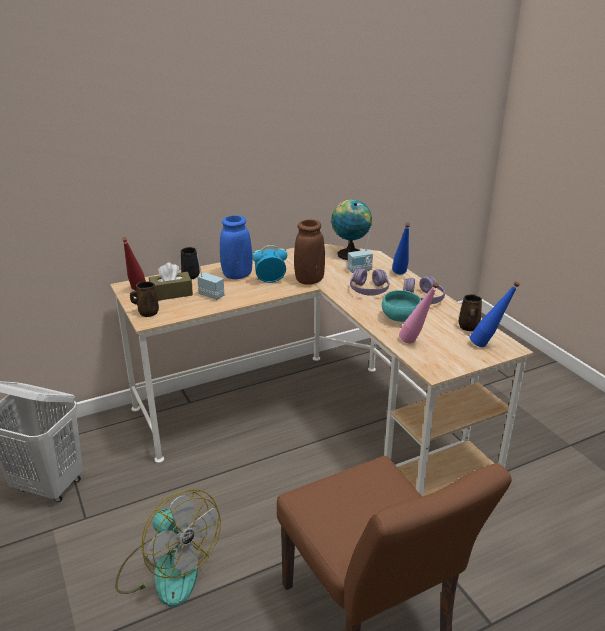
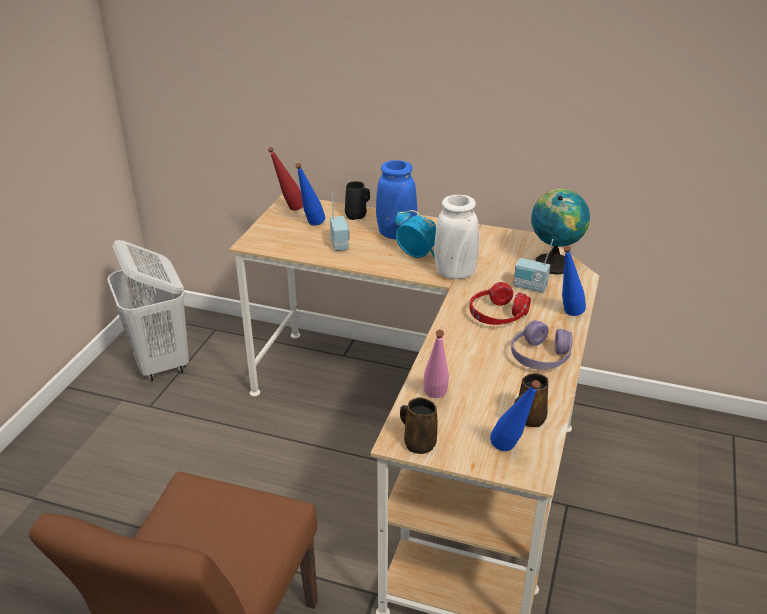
camera: 45 degrees right, 5 degrees up
fan [115,489,221,607] -> none
brown mug [130,282,159,317] -> brown mug moved to [400,397,438,454]
brown tissue box [149,262,193,301] -> blue bottle [295,163,325,226]
brown vase [294,219,325,285] -> white vase [434,195,479,279]
purple headphones [350,268,389,296] -> red headphones [470,282,531,325]
turquoise bowl [382,290,421,322] -> none

